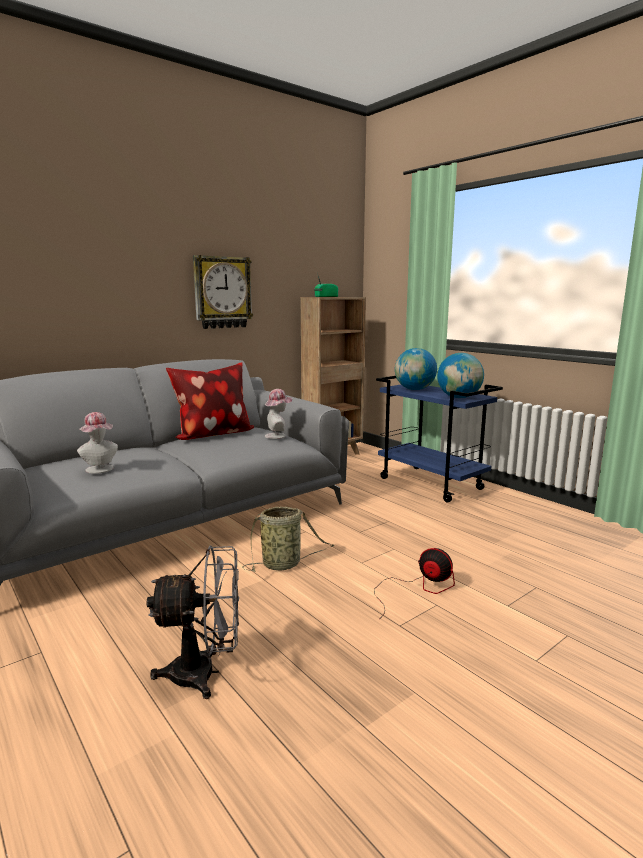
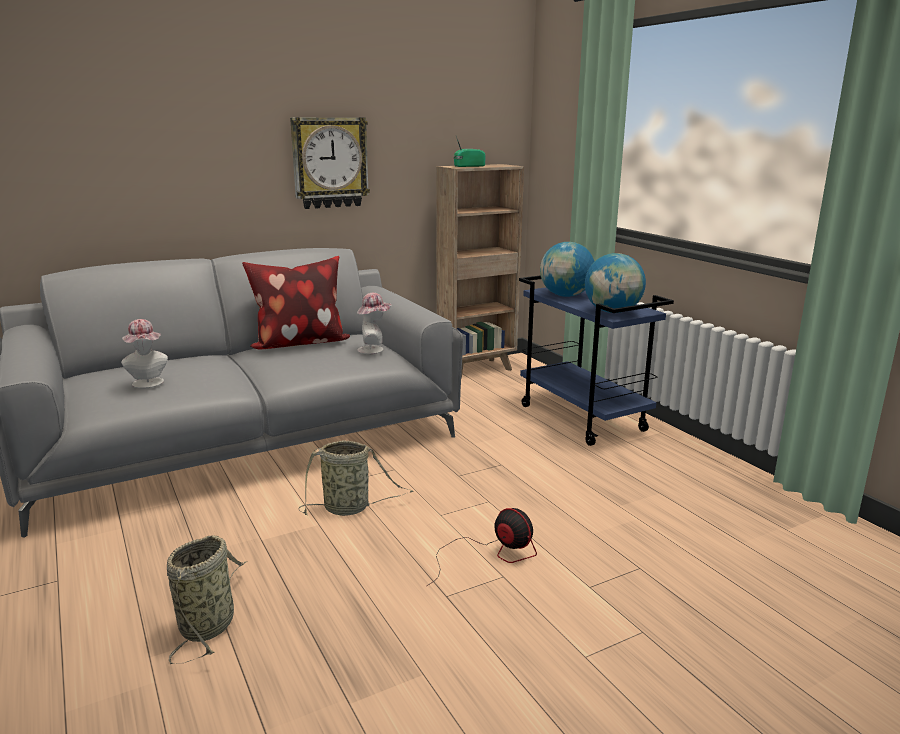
camera: 10 degrees right, 5 degrees up
grey fan [146,545,239,699] -> basket [167,535,246,664]

